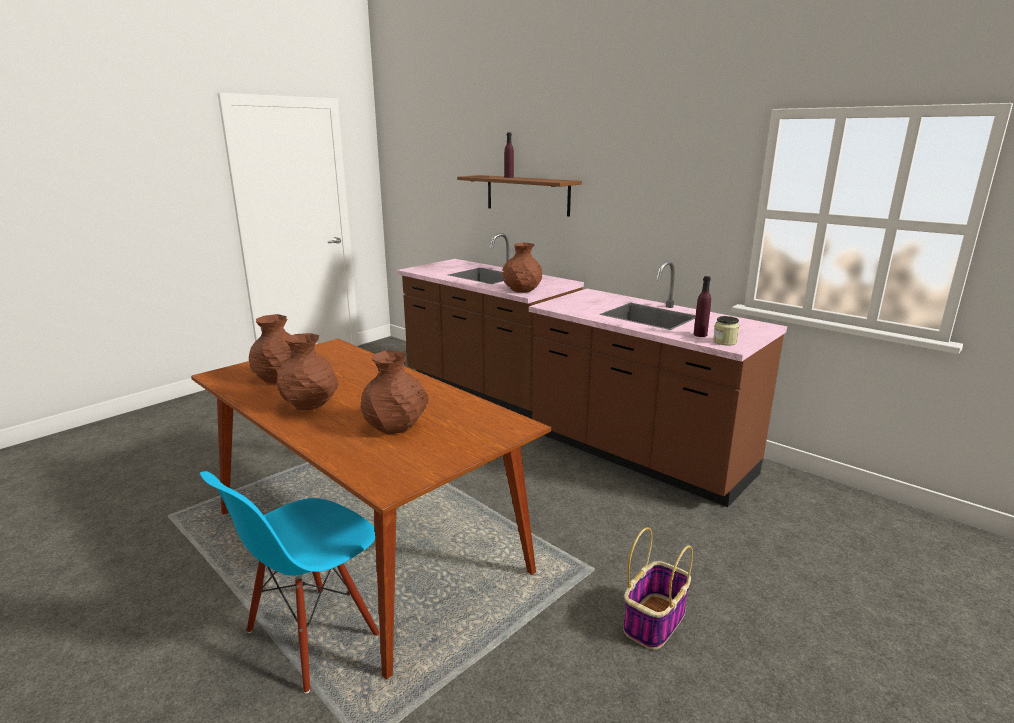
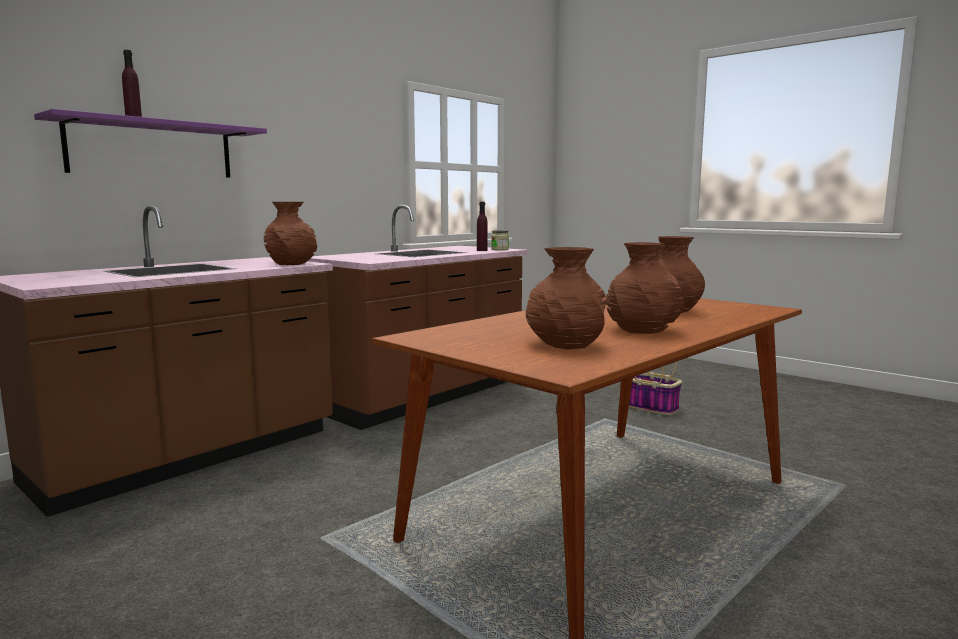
camera: 90 degrees left, 10 degrees down
blue chair [200,471,380,694] -> none
brown shelf [457,175,582,217] -> purple shelf [34,109,267,178]

